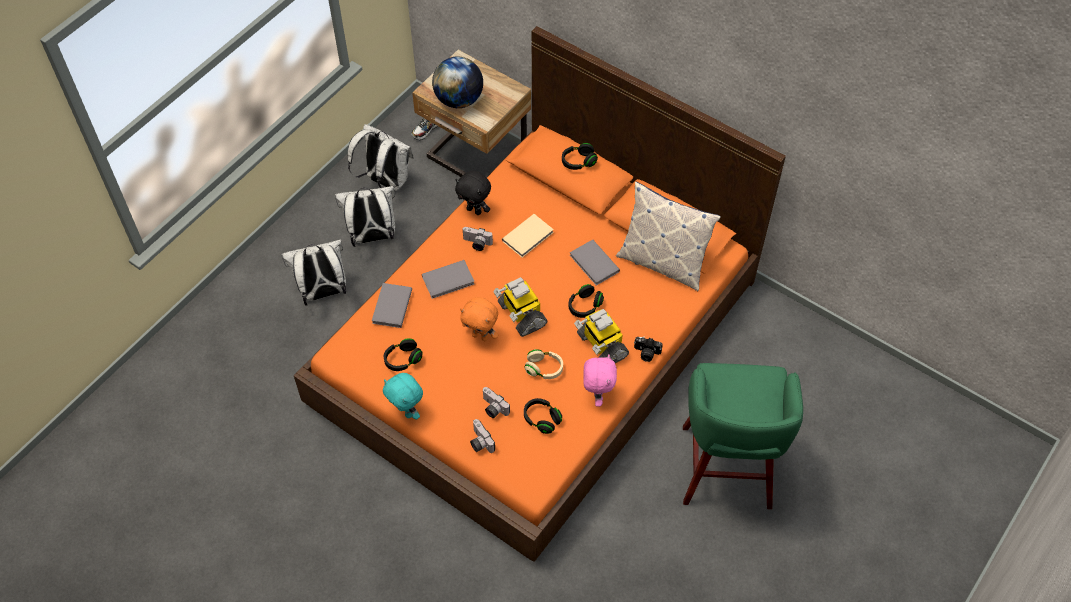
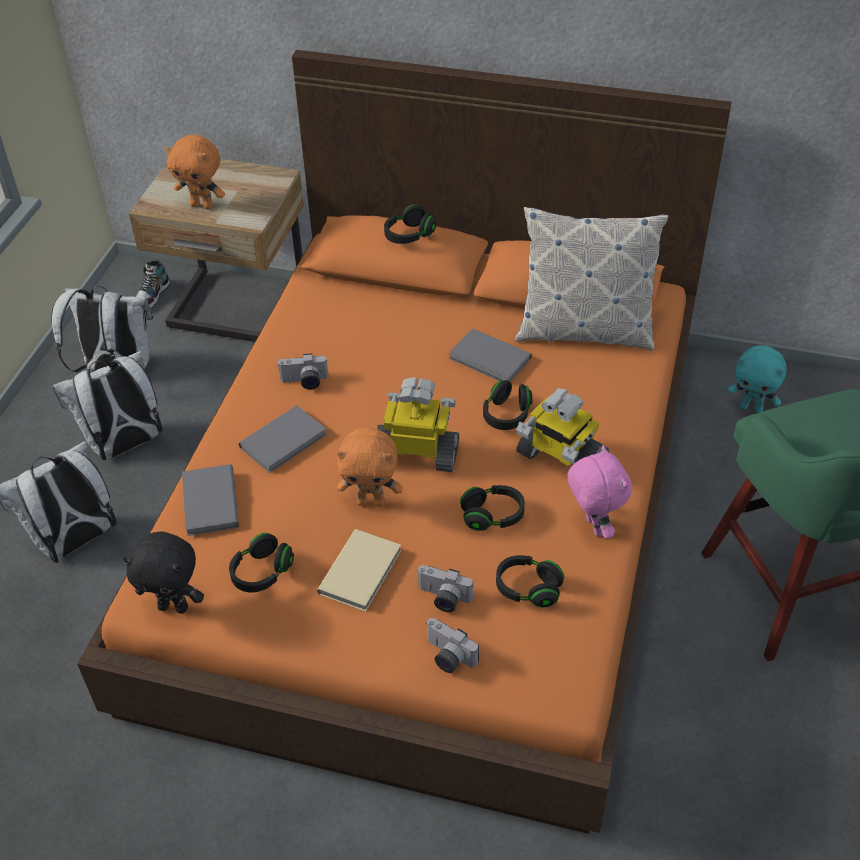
camera: 20 degrees left, 10 degrees down
turquoise plush toy [383,373,423,420] -> turquoise plush toy moved to [728,345,786,413]
globe [432,56,483,108] -> orange plush toy [165,135,225,210]
black plush toy [455,171,491,215] -> black plush toy moved to [123,532,204,614]
toy robot [493,277,547,337] -> toy robot turned 150 degrees clockwise [377,377,459,472]
beige book [502,214,554,258] -> beige book moved to [317,529,402,612]
beige headphones [524,349,563,379] -> black headphones [460,485,525,531]
camera [634,337,663,362] -> none

